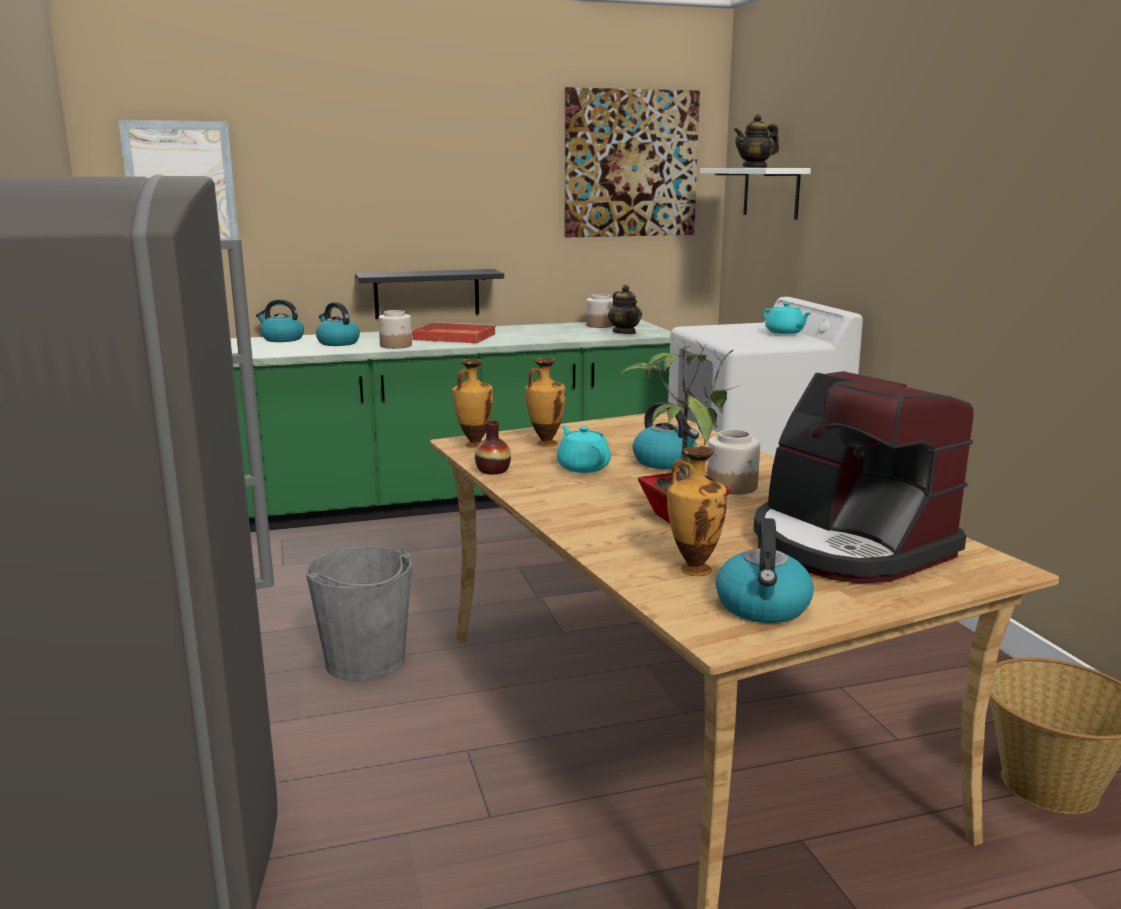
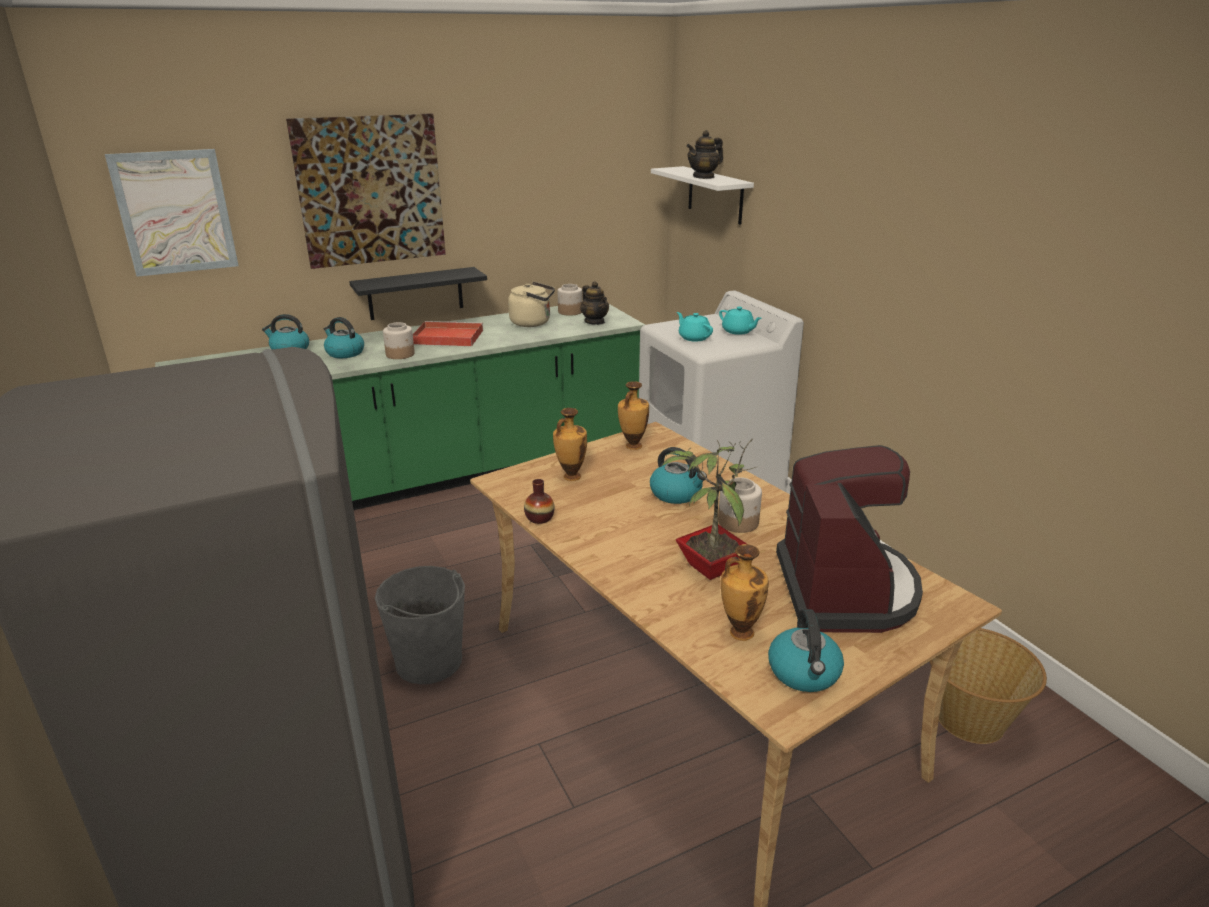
camera: 10 degrees left, 10 degrees up
vase [452,359,493,448] -> vase moved to [618,381,649,450]
turquoise teapot [557,425,611,473] -> turquoise teapot moved to [677,312,713,342]
picture [565,87,700,237] -> picture moved to [286,113,446,269]
coffee machine [753,371,974,584] -> coffee machine turned 135 degrees counterclockwise [776,445,923,633]
none -> beige kettle [508,282,555,327]

